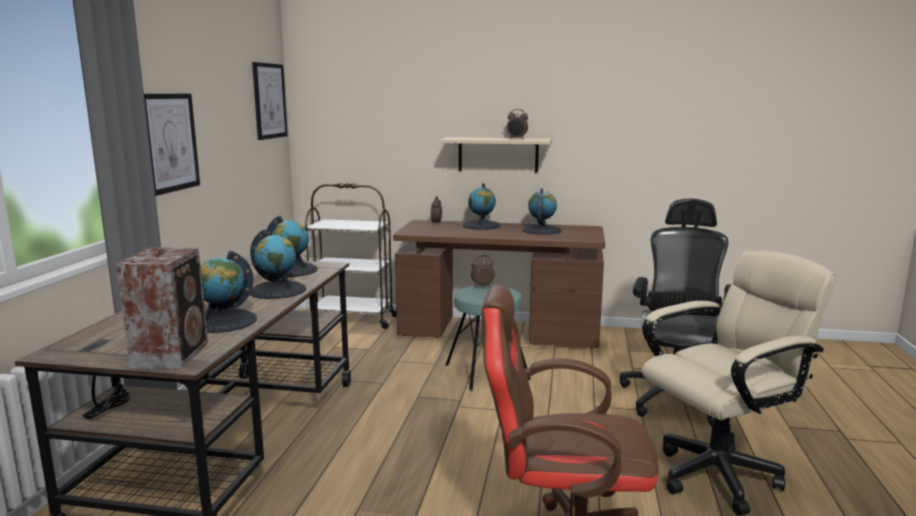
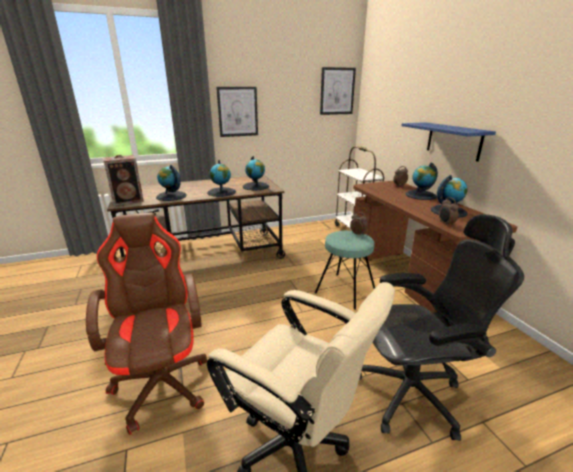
camera: 60 degrees right, 10 degrees up
beige shelf [439,137,552,172] -> blue shelf [401,122,496,162]
alarm clock [507,109,528,139] -> alarm clock moved to [439,197,459,227]

